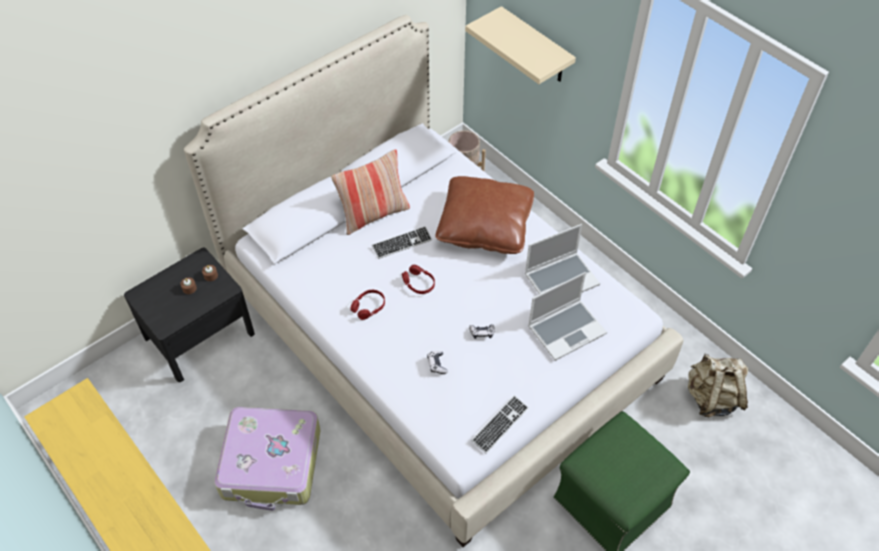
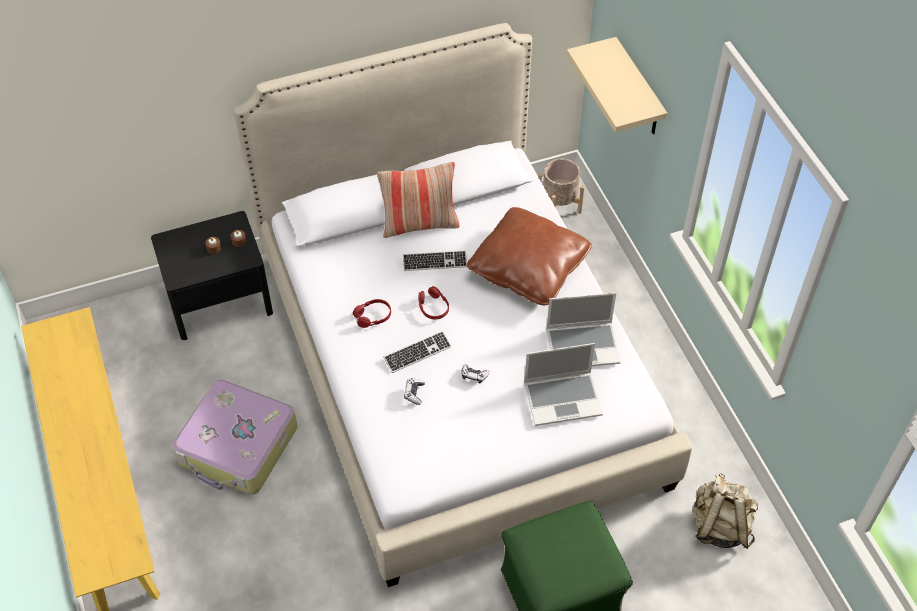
camera: 20 degrees right, 0 degrees up
keyboard [471,395,529,453] -> keyboard moved to [384,331,452,373]

